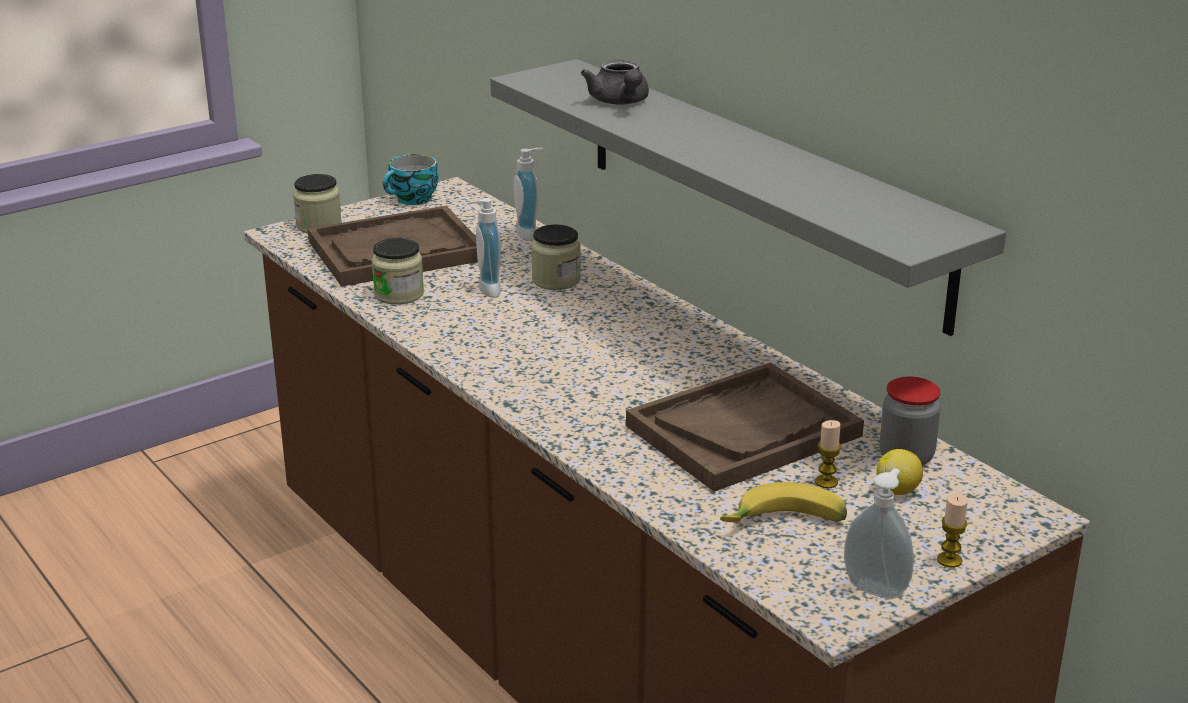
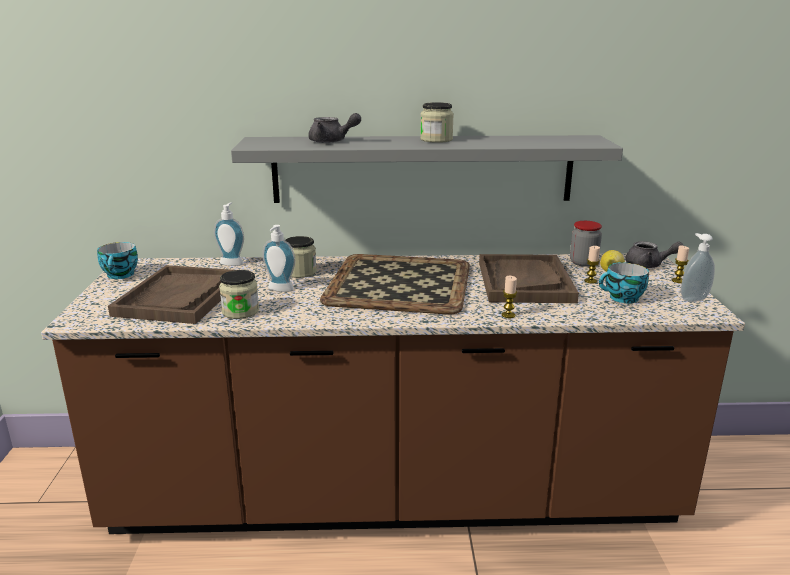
camera: 55 degrees left, 5 degrees down
jar [293,174,342,233] -> jar moved to [420,102,454,143]
banana [720,482,847,522] -> cup [599,262,649,303]
none -> tray [320,254,470,315]
none -> candle [502,276,517,318]
none -> grey teapot [625,241,684,268]

